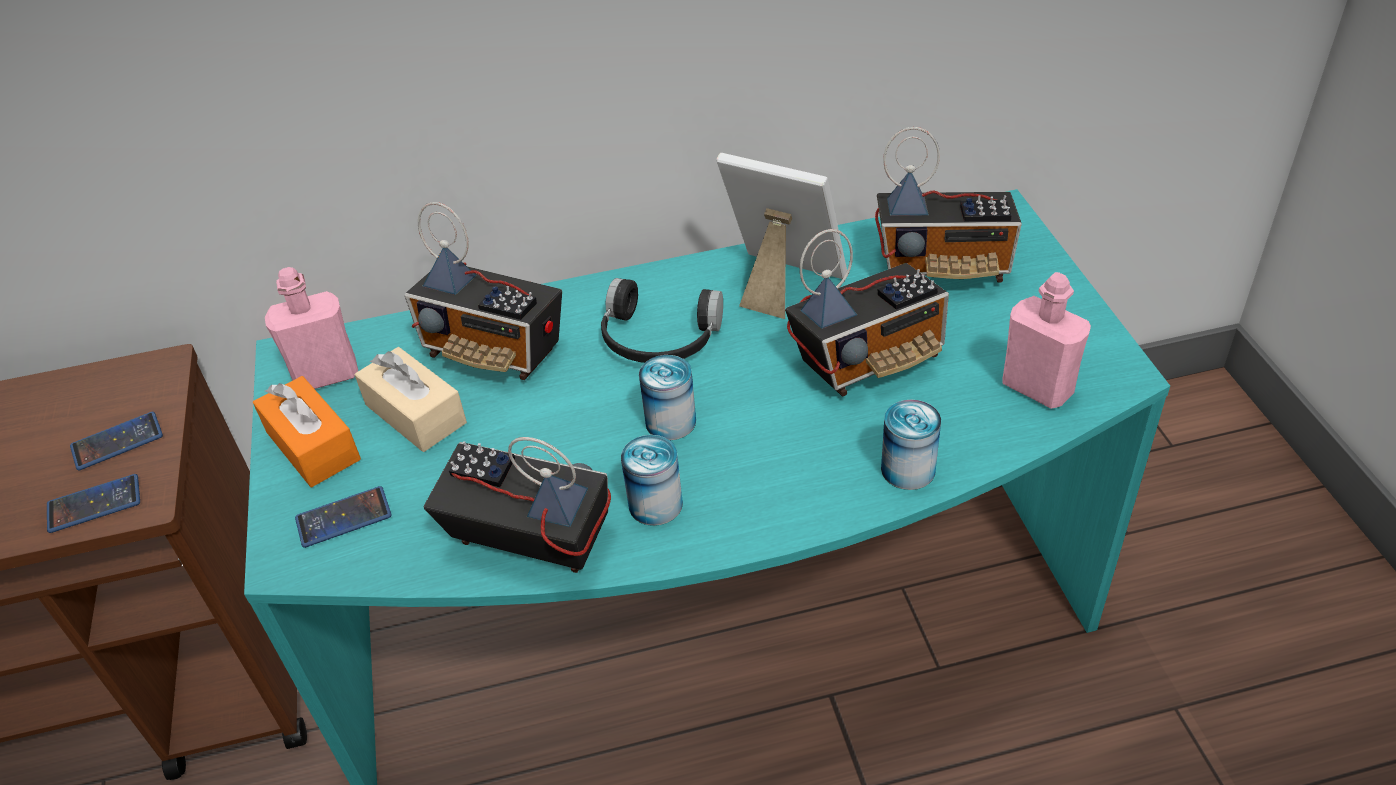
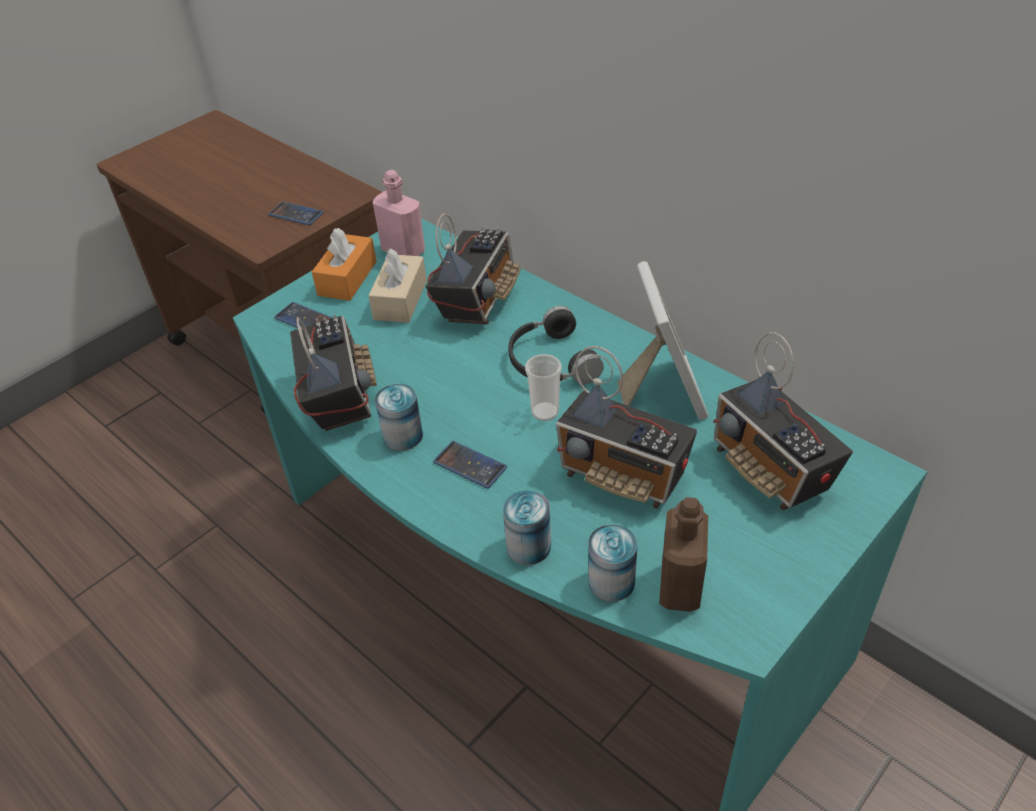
camera: 55 degrees right, 0 degrees up
phone [47,474,140,533] -> phone moved to [433,441,507,489]
radio [404,202,562,380] -> radio turned 150 degrees counterclockwise [425,214,521,324]
can [639,355,696,440] -> can moved to [588,524,638,602]
pink bottle [1002,272,1091,409] -> brown bottle [659,497,708,612]
none -> cup [525,354,562,421]

